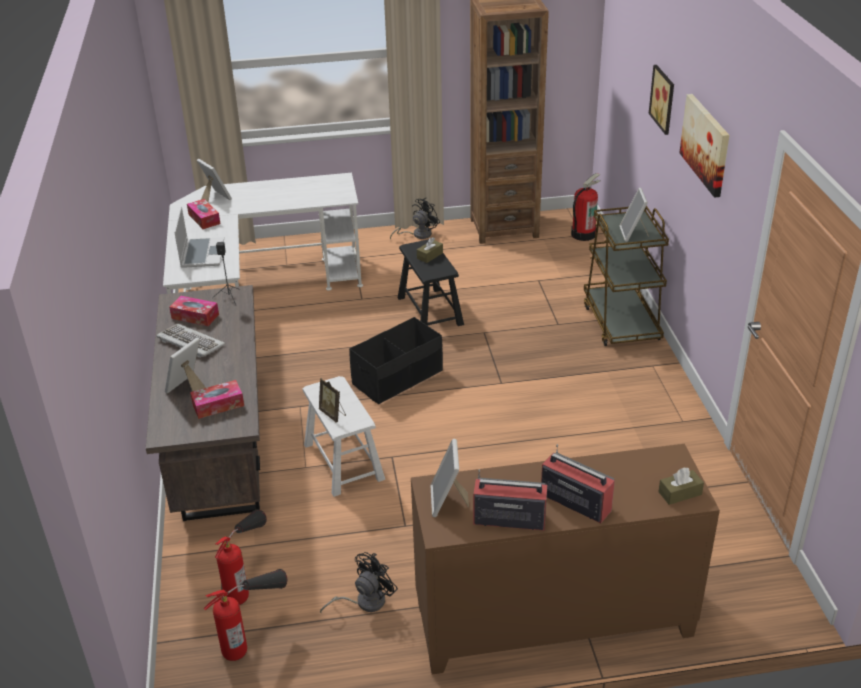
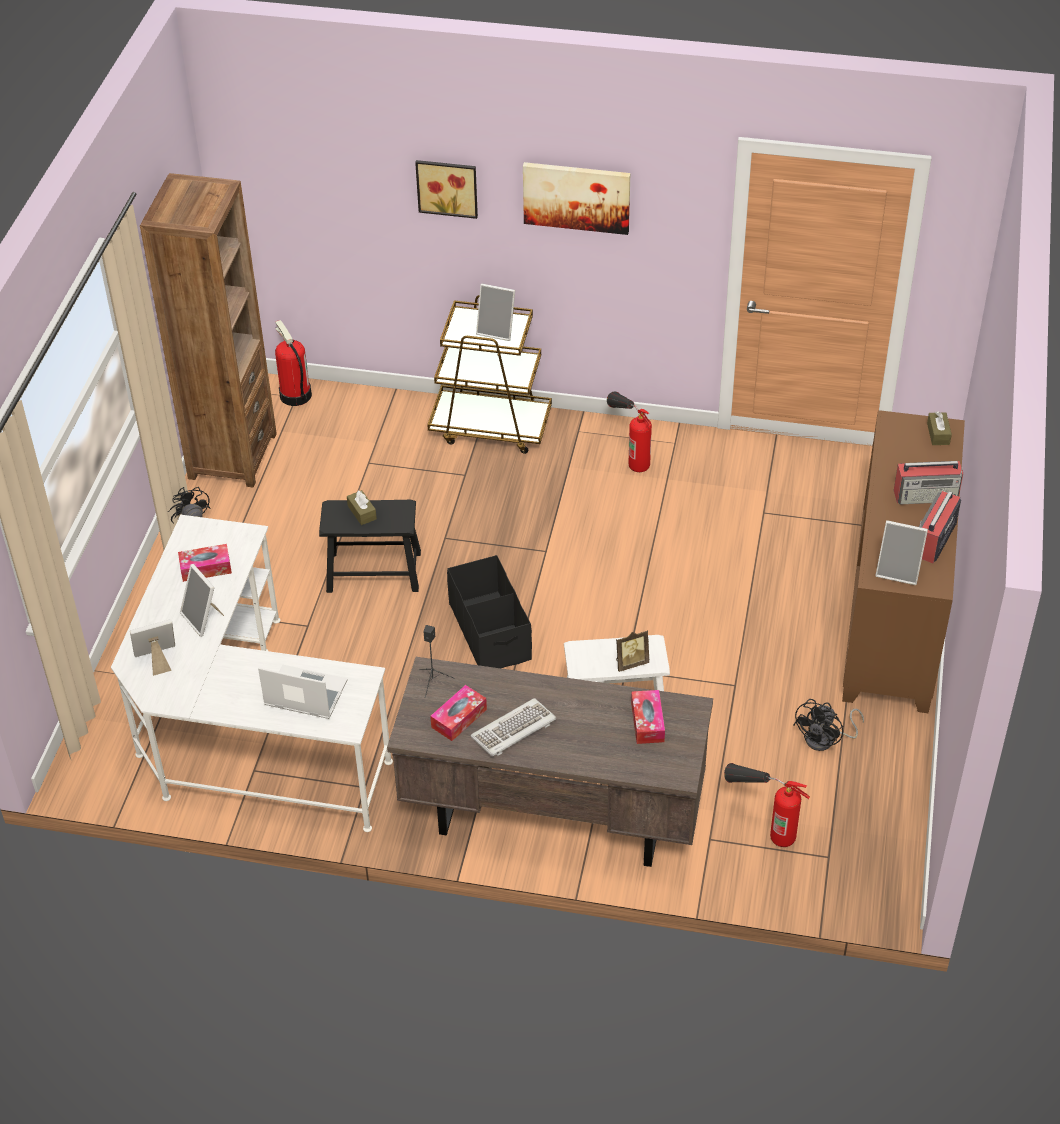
camera: 70 degrees left, 10 degrees up
picture frame [165,338,206,393] -> picture frame moved to [180,564,224,637]
tissue box [187,199,220,229] -> tissue box moved to [178,544,232,582]
fire extinguisher [204,569,287,661] -> fire extinguisher moved to [607,392,652,472]
black fan [320,552,398,613] -> black fan turned 120 degrees counterclockwise [793,699,864,751]
radio [541,444,615,523] -> radio turned 150 degrees counterclockwise [894,461,963,505]

